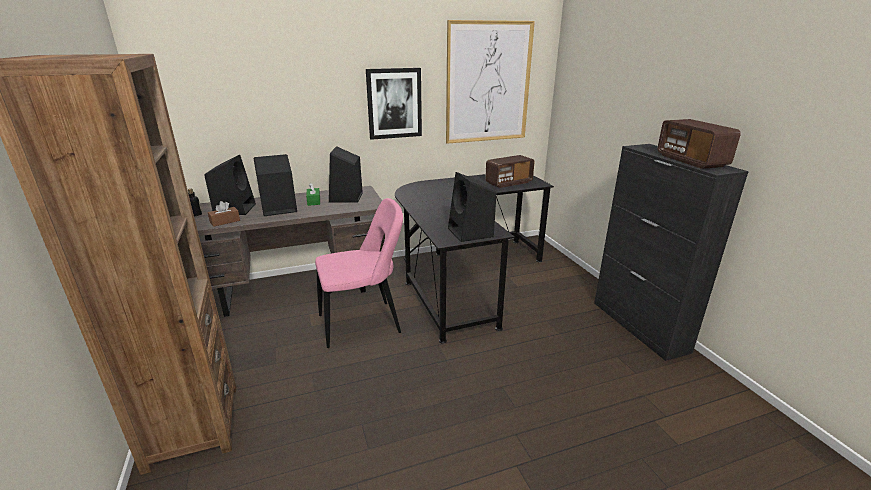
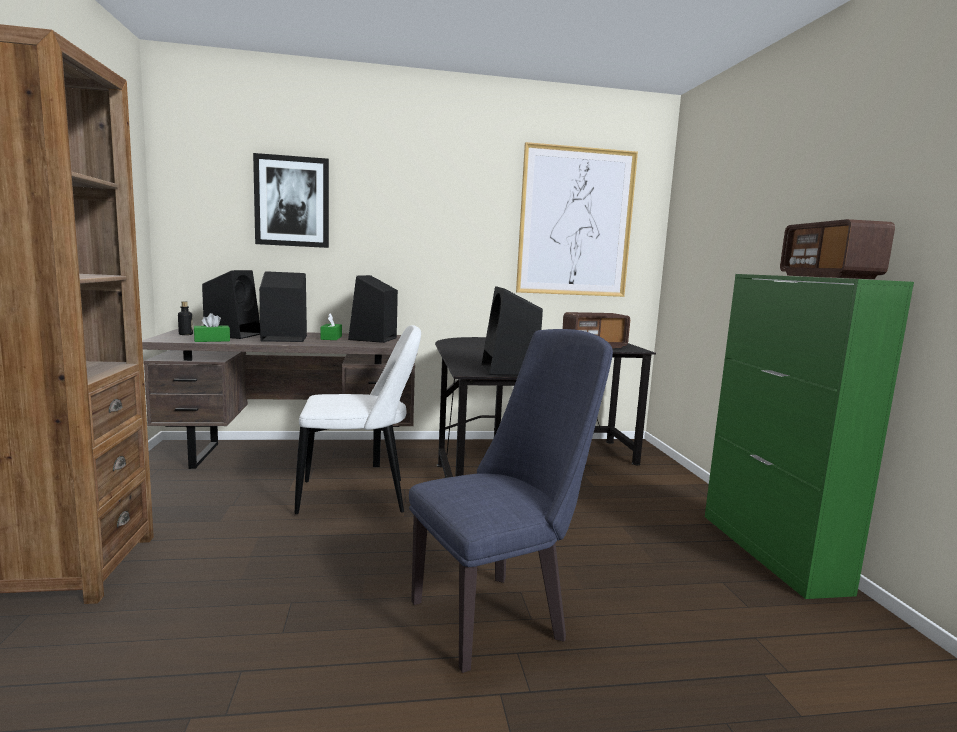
camera: 10 degrees right, 15 degrees down
brown tissue box [208,201,240,227] -> green tissue box [194,313,230,342]
pink chair [315,198,403,348] -> white chair [295,325,421,514]
picture [366,68,422,140] -> picture moved to [253,153,329,248]
black cabinet [594,144,749,361] -> green cabinet [705,274,914,599]
none -> blue chair [409,329,613,673]

